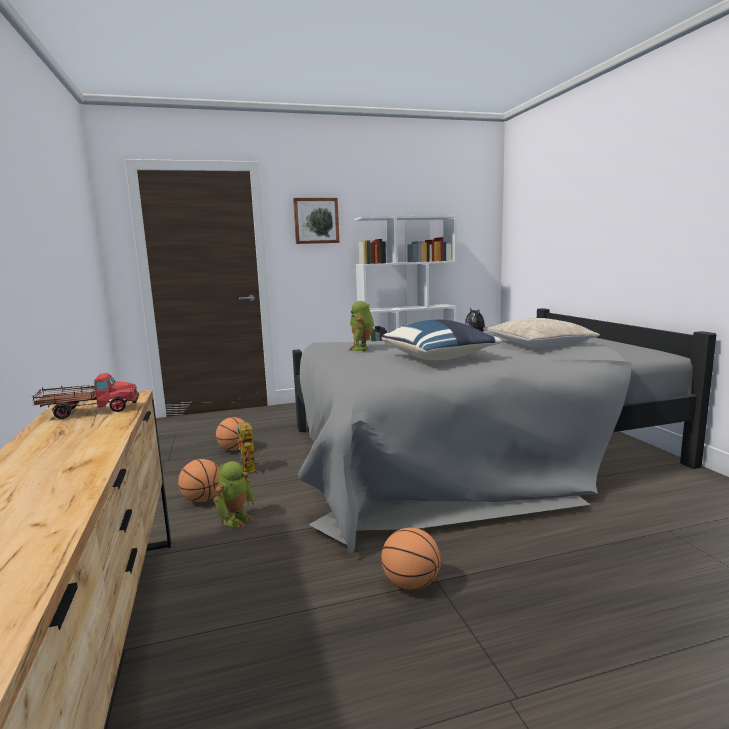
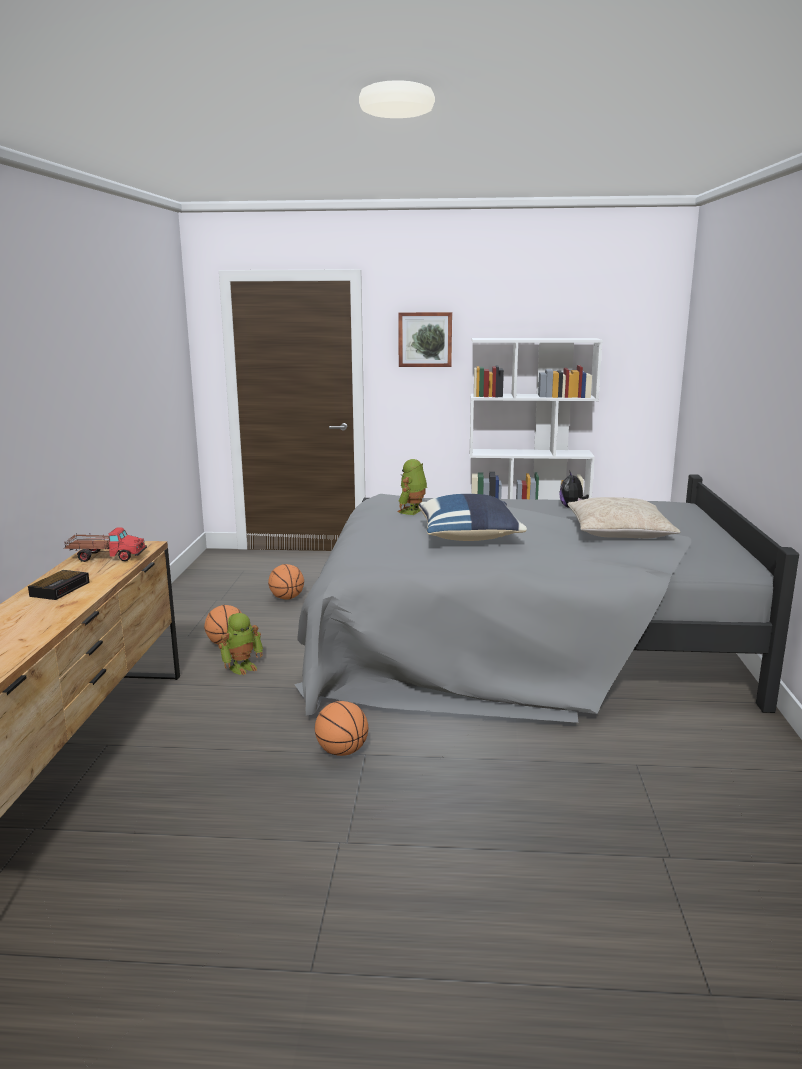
camera: 20 degrees right, 5 degrees up
toy robot [237,422,263,473] -> none
none -> alarm clock [28,570,90,600]

